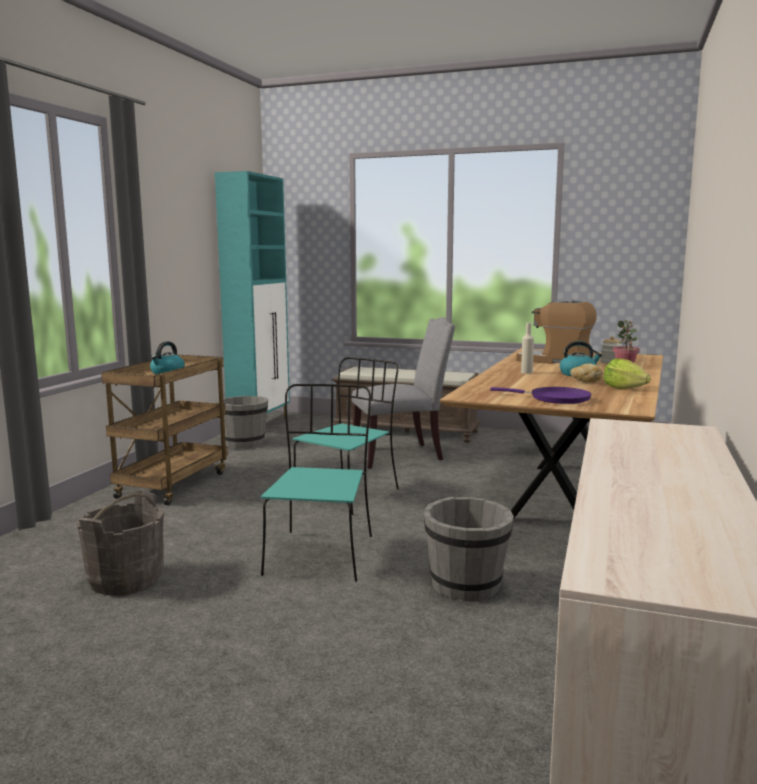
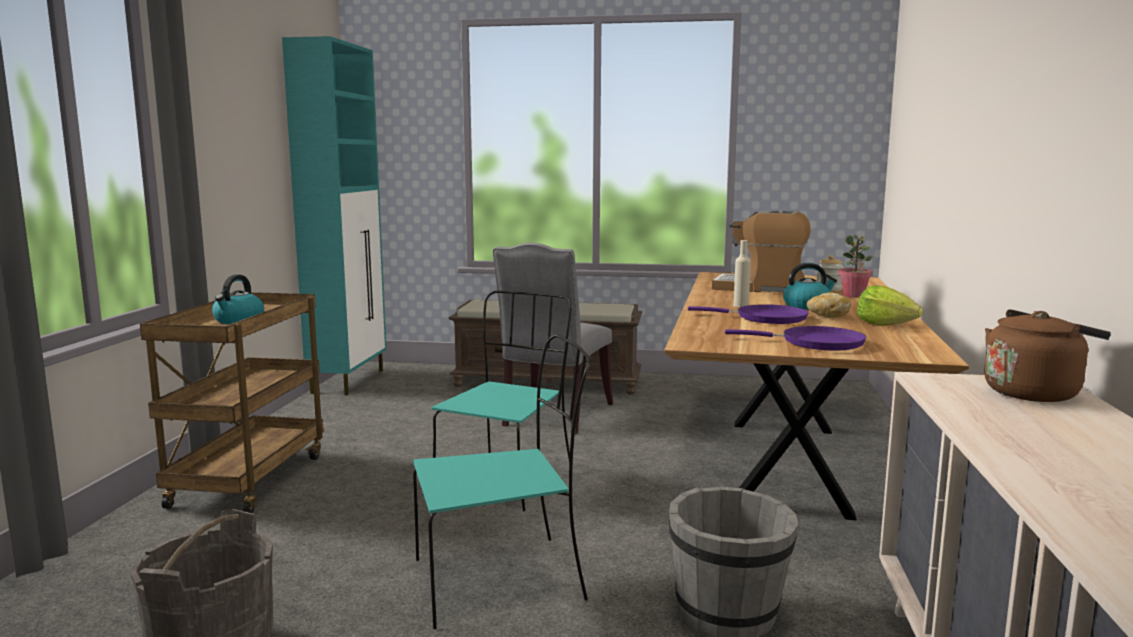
camera: 10 degrees left, 0 degrees up
grey bucket [216,396,268,448] -> none
turquoise chair [261,384,372,582] -> turquoise chair turned 75 degrees clockwise [413,334,591,629]
grey chair [352,317,455,469] -> grey chair turned 135 degrees clockwise [493,243,613,435]
none -> purple frying pan [688,304,808,324]
none -> brown kettle [984,309,1111,402]

